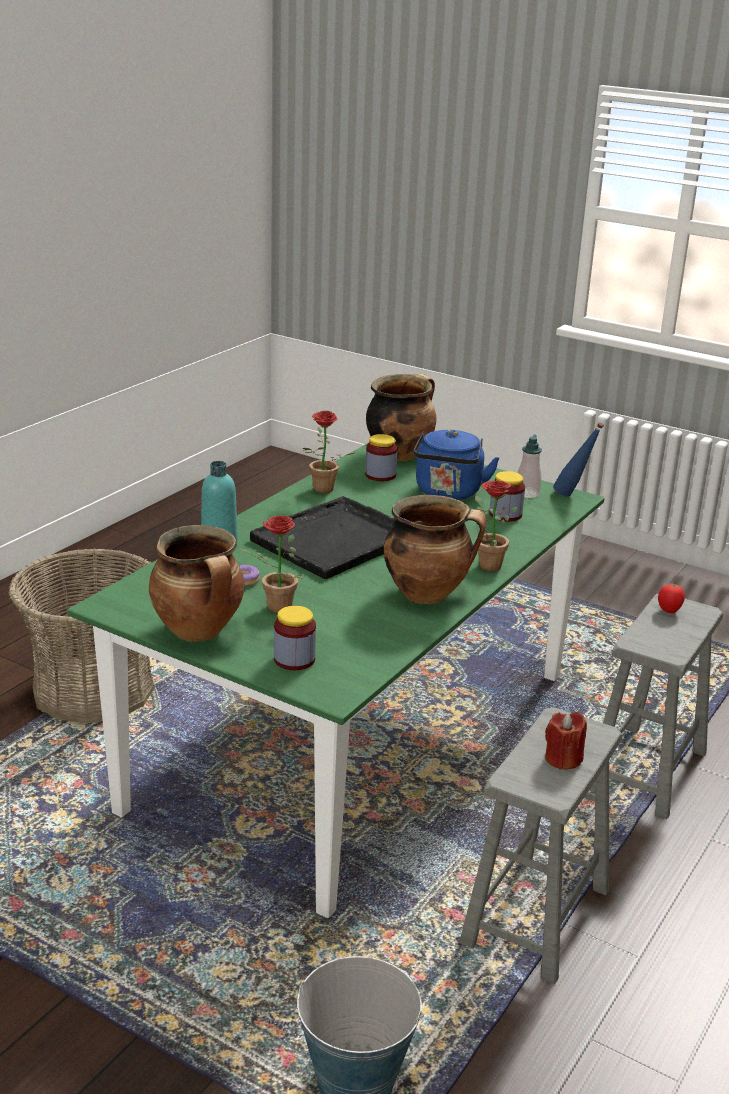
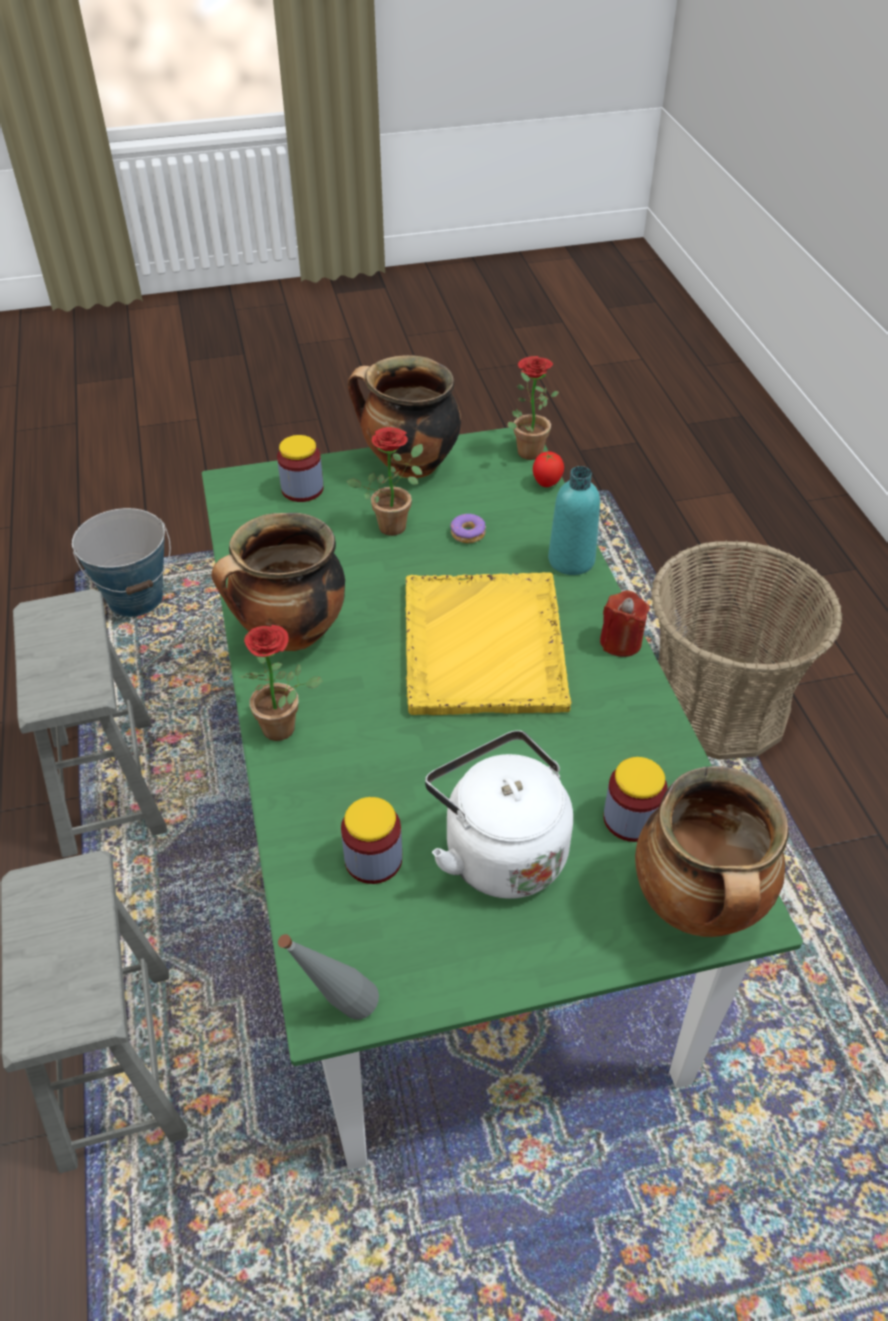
camera: 135 degrees right, 20 degrees up
black tray [250,496,396,579] -> yellow tray [405,572,572,715]
potted plant [302,411,354,493] -> potted plant moved to [507,356,559,460]
blue kettle [414,430,500,500] -> white kettle [425,730,573,899]
soap dispenser [517,435,542,498] -> none
red candle [545,712,587,770] -> red candle moved to [600,590,650,657]
blue bottle [553,422,604,496] -> grey bottle [278,934,379,1020]
tomato [658,584,685,613] -> tomato moved to [533,451,564,487]

